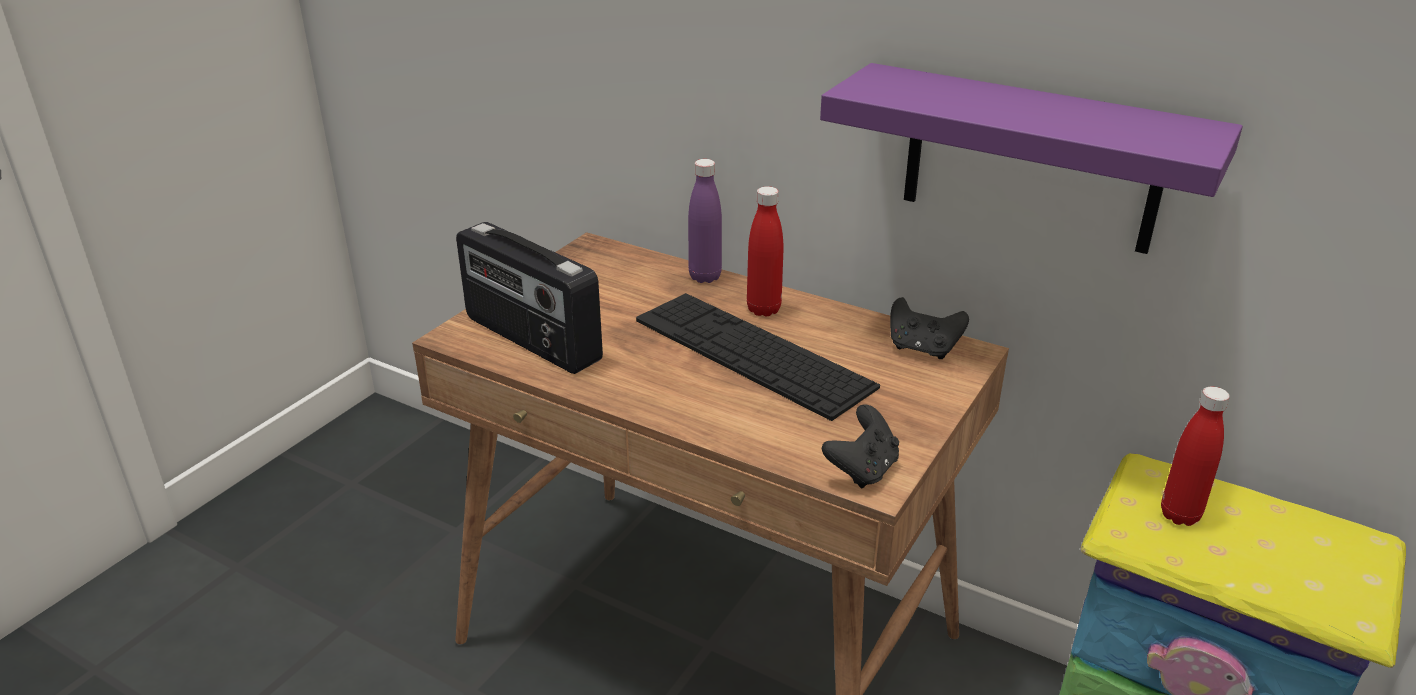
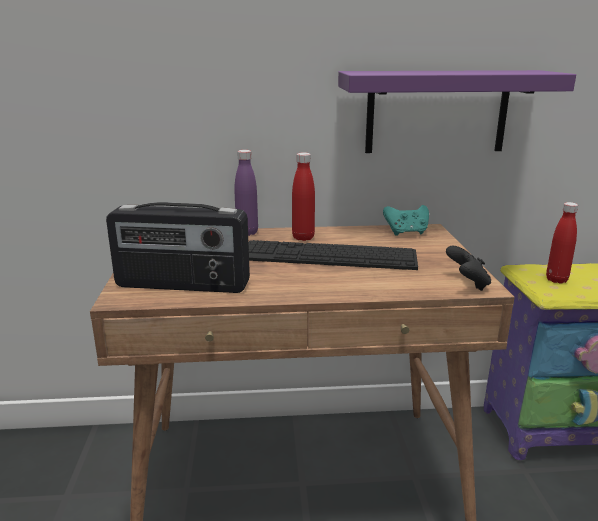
camera: 35 degrees left, 10 degrees down
black game controller [890,297,969,359] -> turquoise game controller [383,205,429,236]

